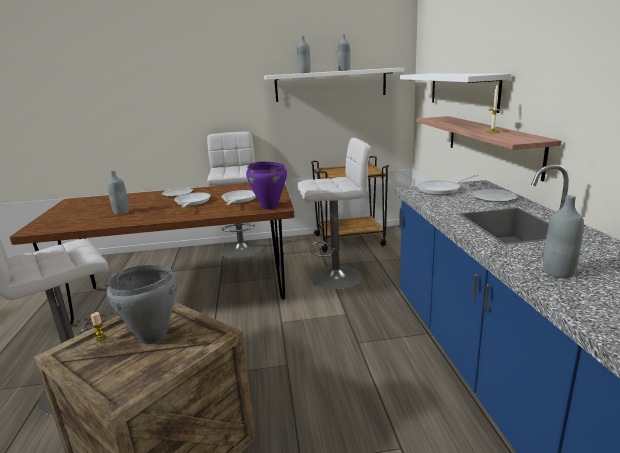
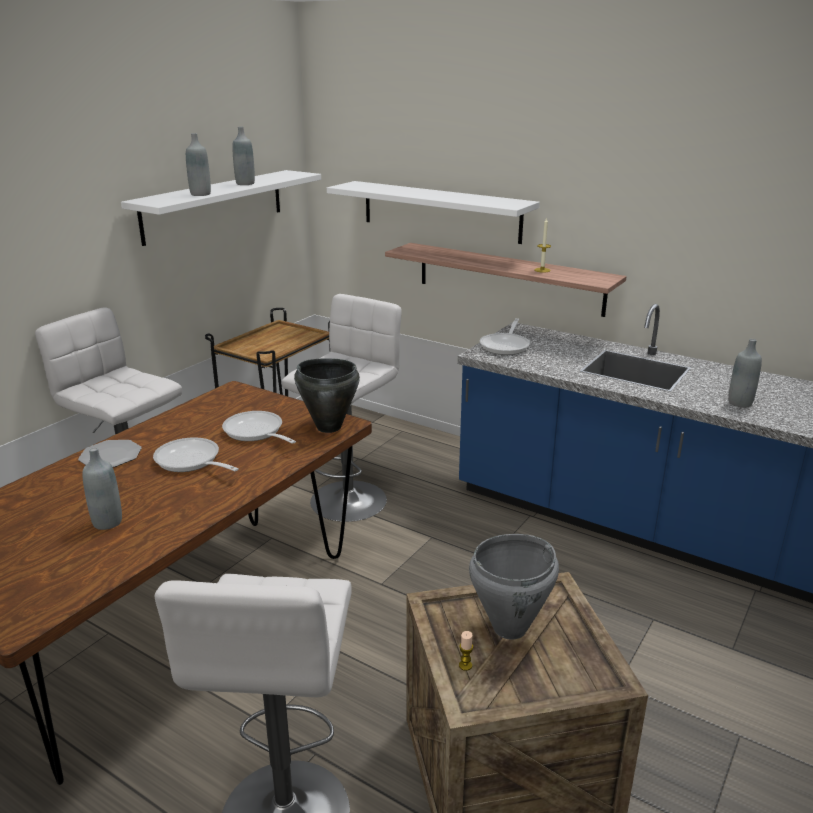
camera: 50 degrees left, 5 degrees up
purple cooking pot [246,162,287,209] -> black cooking pot [294,358,360,433]
plate [473,189,517,202] -> none

